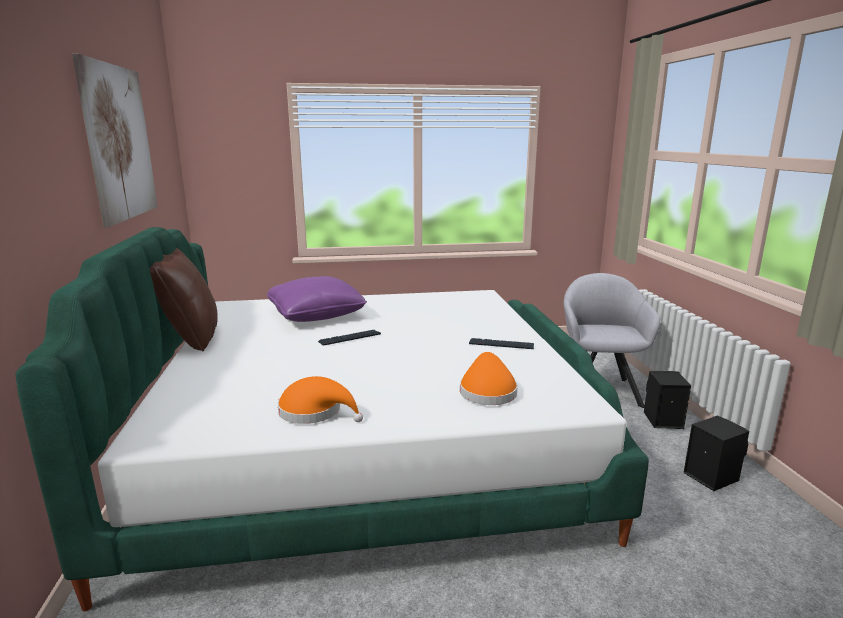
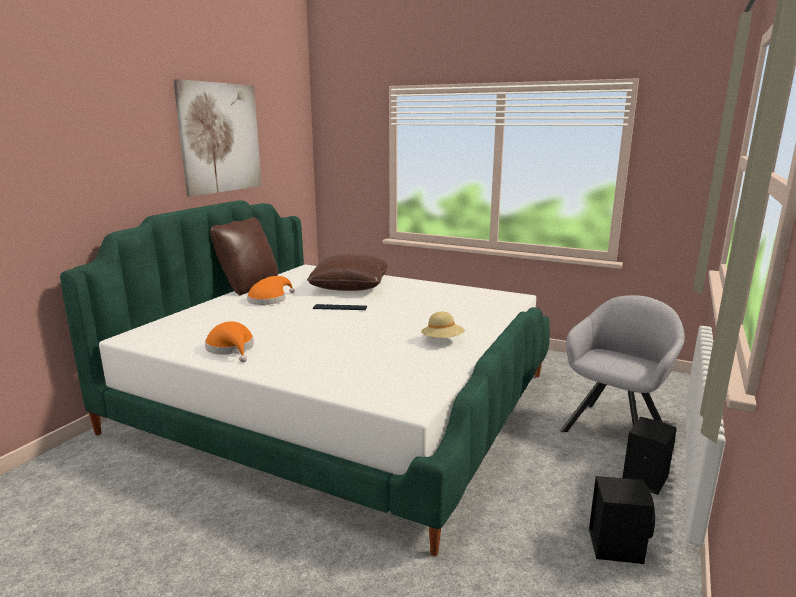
camera: 35 degrees right, 0 degrees up
purple pillow [267,276,367,322] -> brown pillow [307,254,388,291]
orange hat [460,352,517,405] -> orange hat moved to [247,276,295,305]
keyboard [469,338,534,349] -> beige hat [421,312,465,338]

